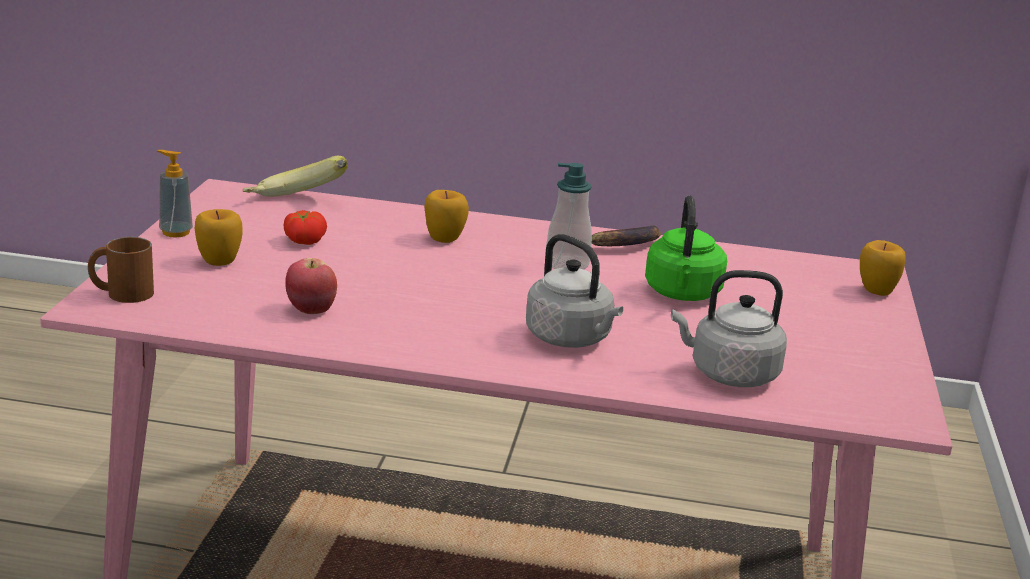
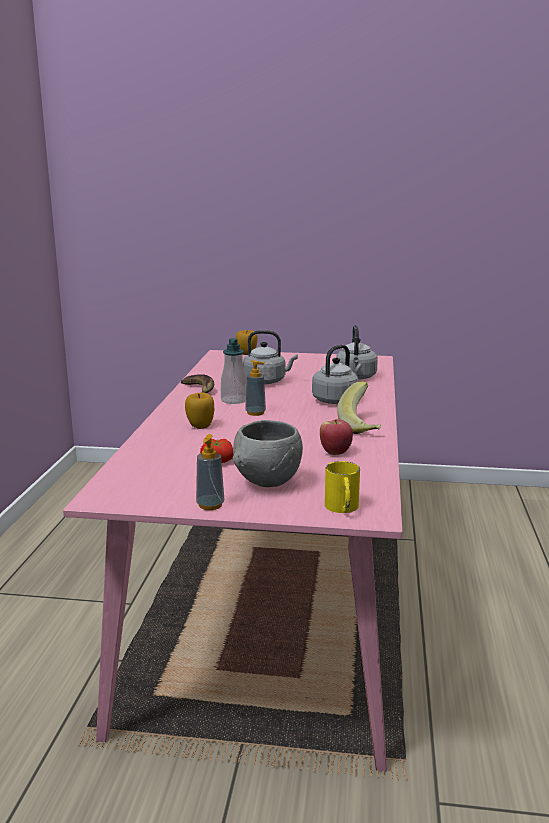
camera: 90 degrees left, 5 degrees down
brown mug [88,237,154,303] -> yellow mug [325,461,360,513]
apple [195,209,243,266] -> grey bowl [233,420,303,487]
banana [243,156,348,197] -> banana moved to [337,381,381,434]
green kettle [645,195,727,301] -> grey kettle [243,330,298,384]
none -> soap dispenser [245,360,266,416]

